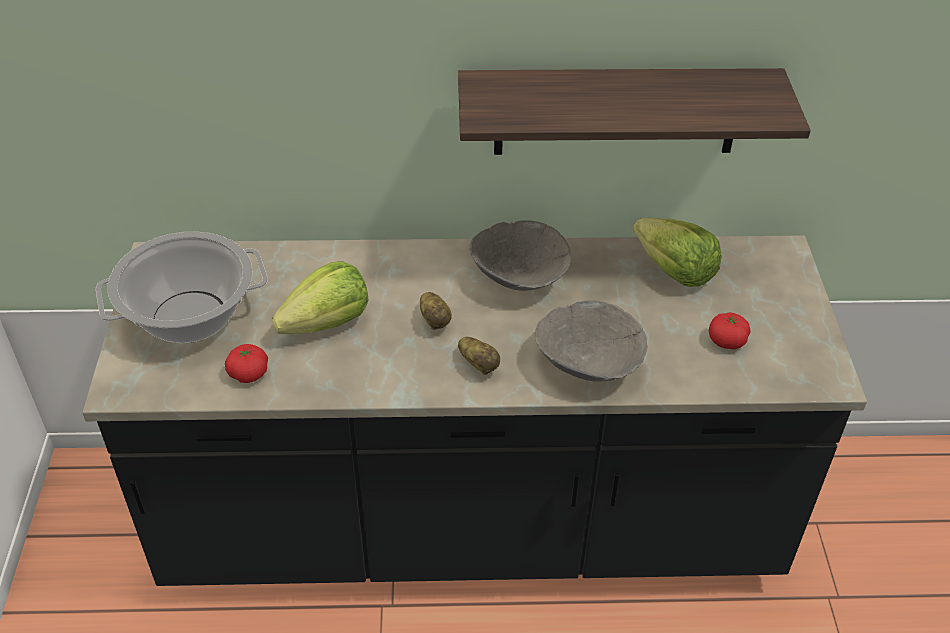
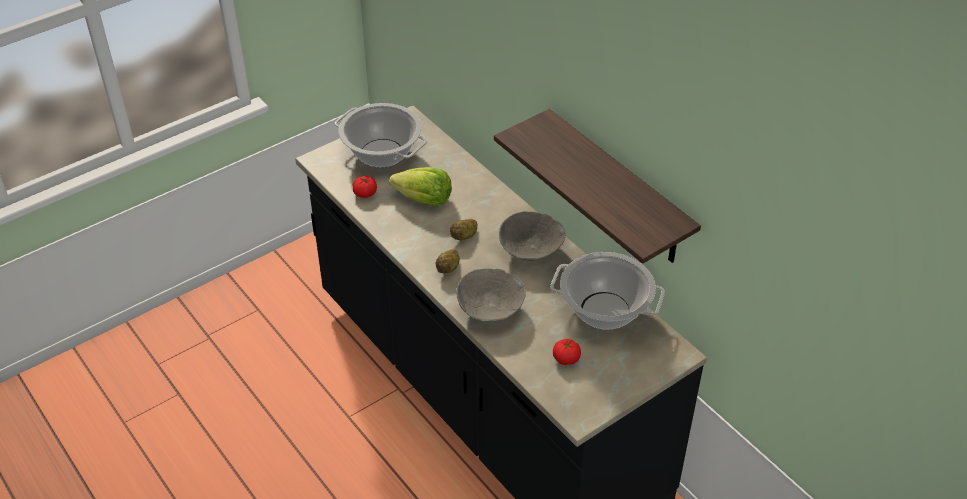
camera: 55 degrees right, 0 degrees up
lettuce [633,218,722,287] -> cooking pot [550,252,665,330]

